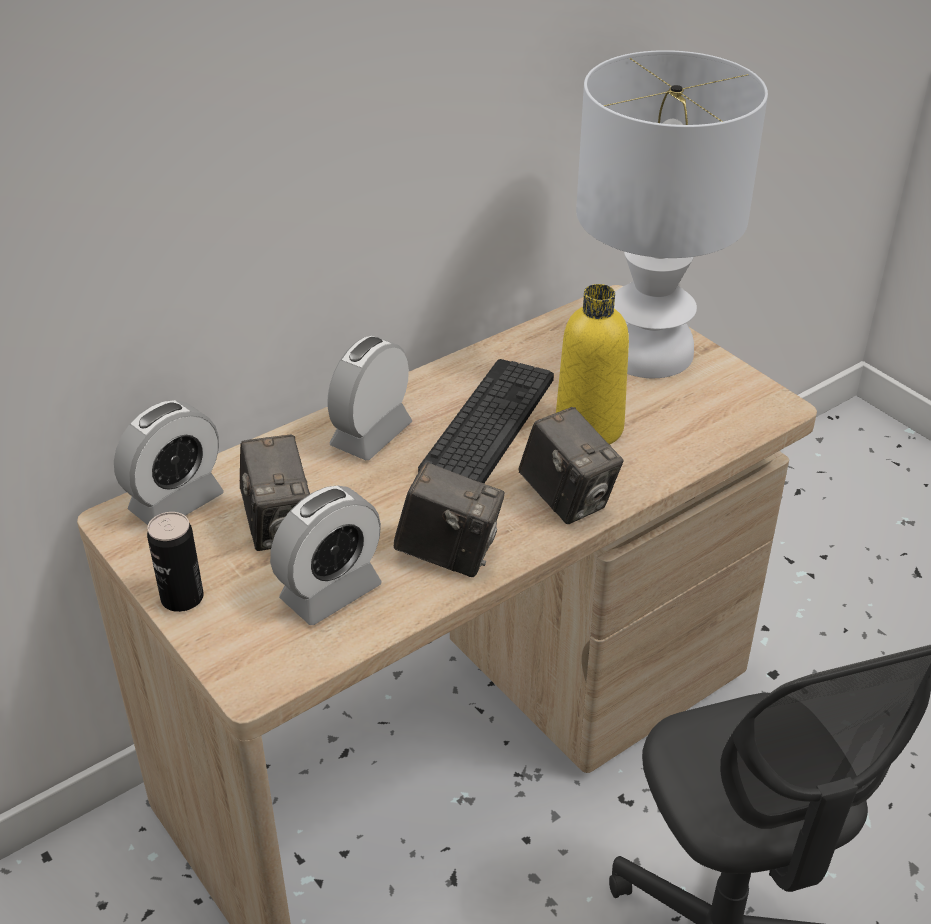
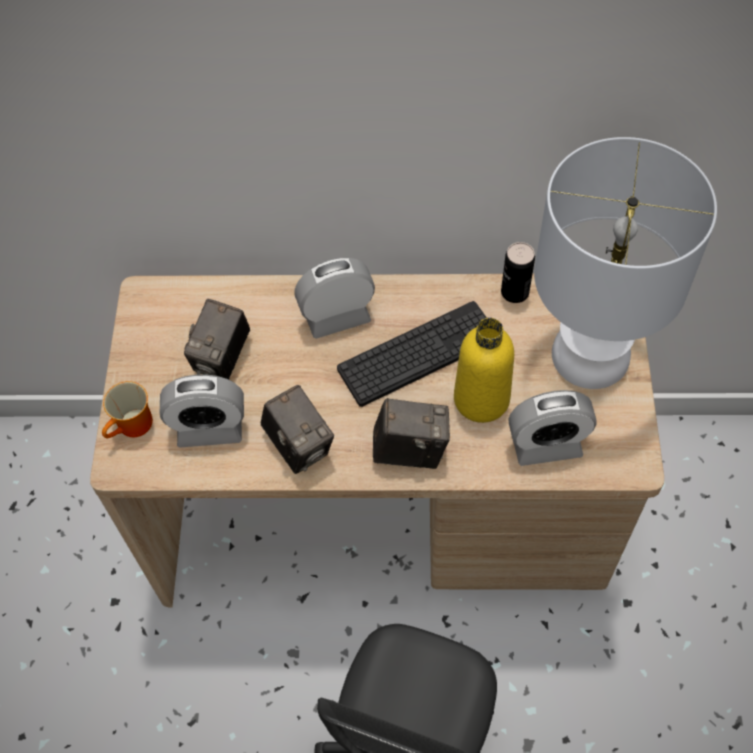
camera: 40 degrees right, 20 degrees up
alarm clock [114,400,224,525] -> alarm clock moved to [508,390,597,466]
can [147,512,204,612] -> can moved to [501,242,535,303]
camera [519,407,624,524] -> camera turned 90 degrees counterclockwise [373,398,450,469]
none -> mug [102,381,153,438]

